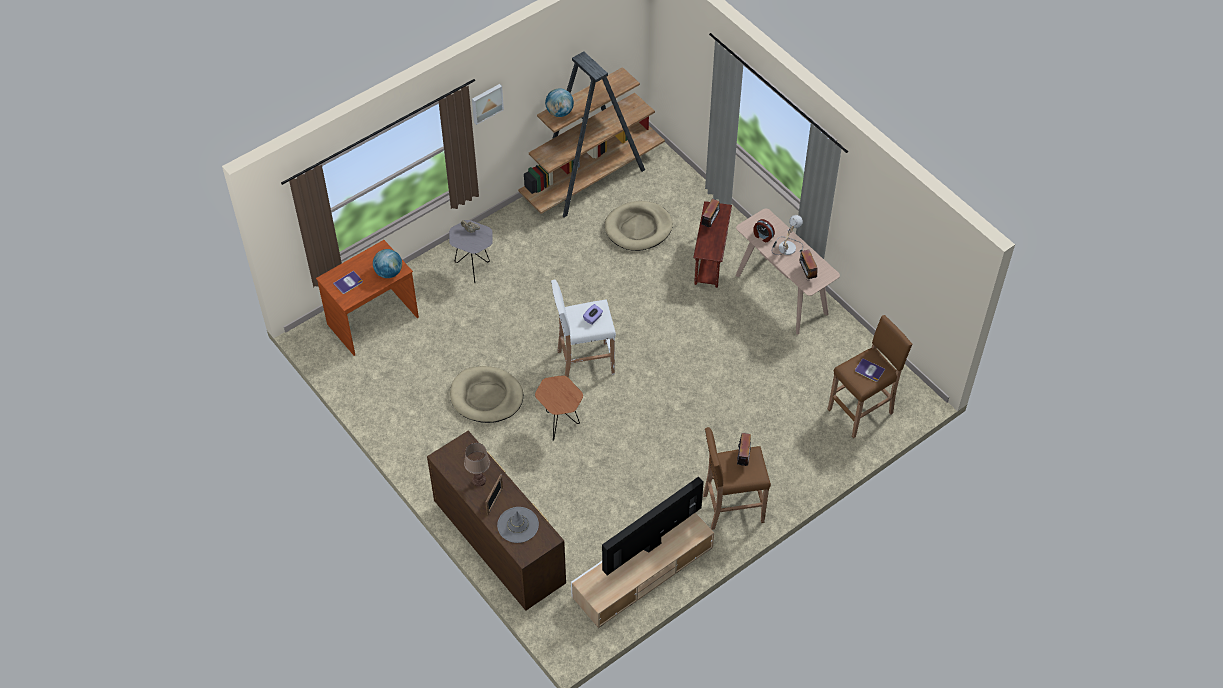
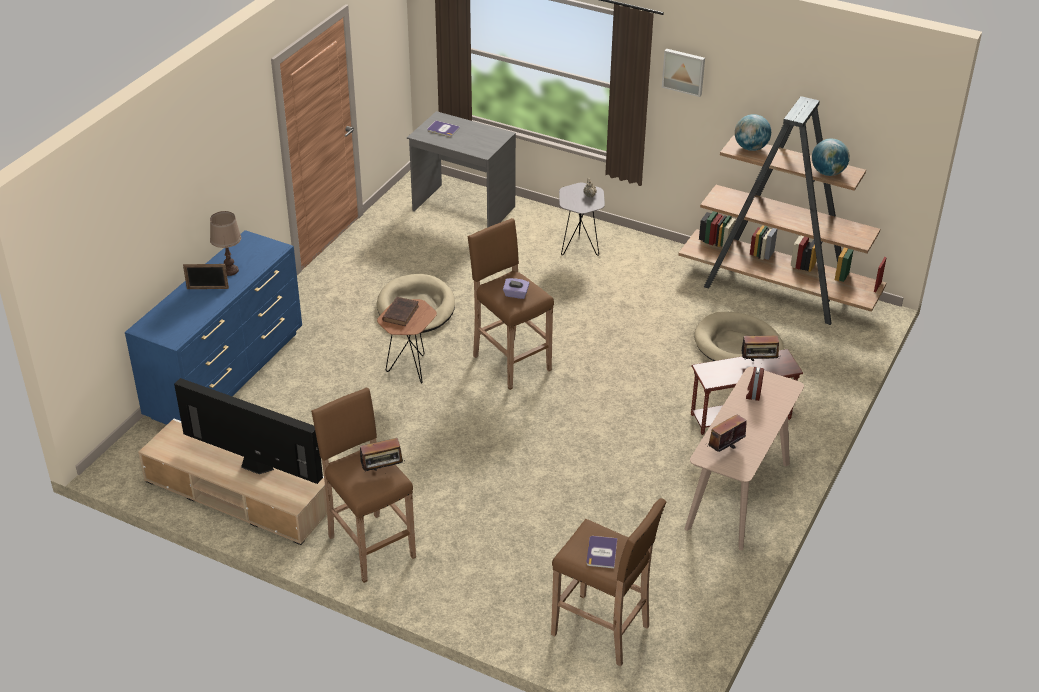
camera: 65 degrees right, 15 degrees down
brown desk [316,240,419,356] -> grey desk [407,111,516,228]
globe [373,249,402,278] -> globe moved to [812,139,850,176]
brown dresser [427,431,566,611] -> blue dresser [125,230,302,425]
grey hat [497,507,539,543] -> none
white stool [551,280,616,378] -> brown stool [467,218,554,390]
table lamp [772,215,803,255] -> none
none -> brown book [382,297,419,326]

